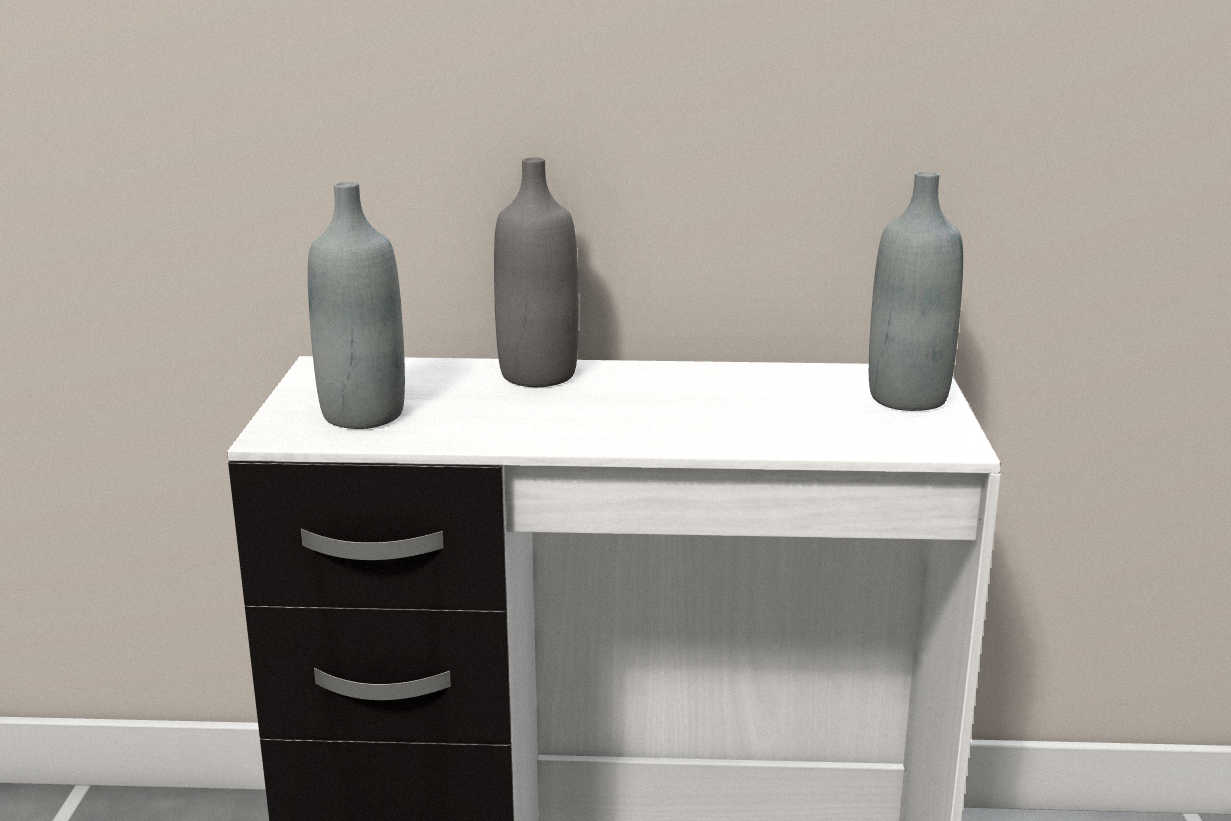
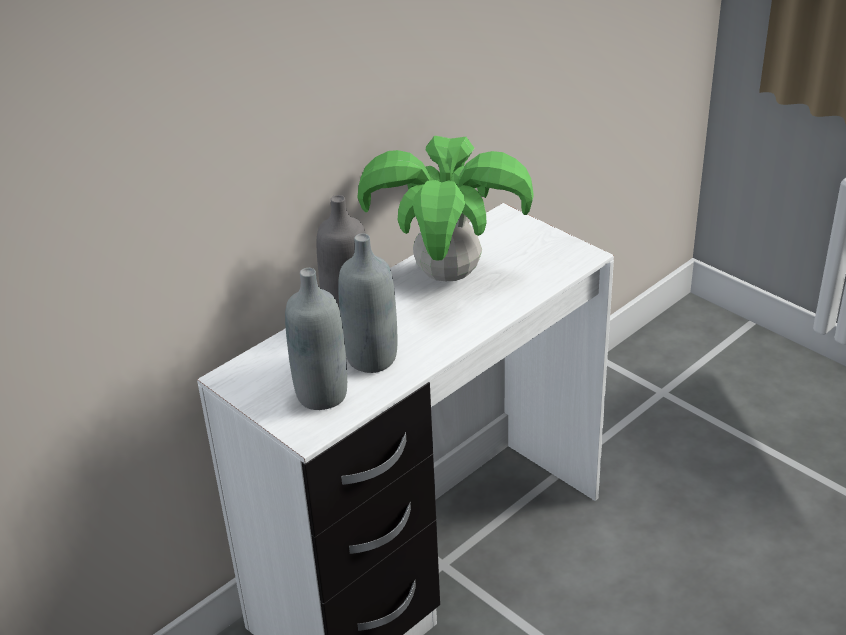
camera: 45 degrees left, 15 degrees up
grey bottle [869,171,963,411] -> grey bottle moved to [338,233,397,373]
none -> potted plant [357,136,534,281]

